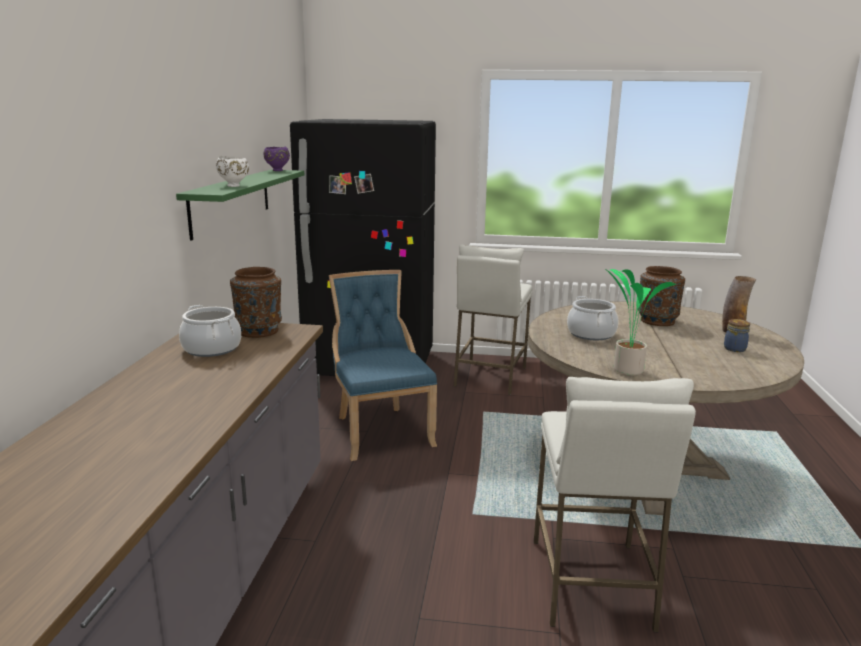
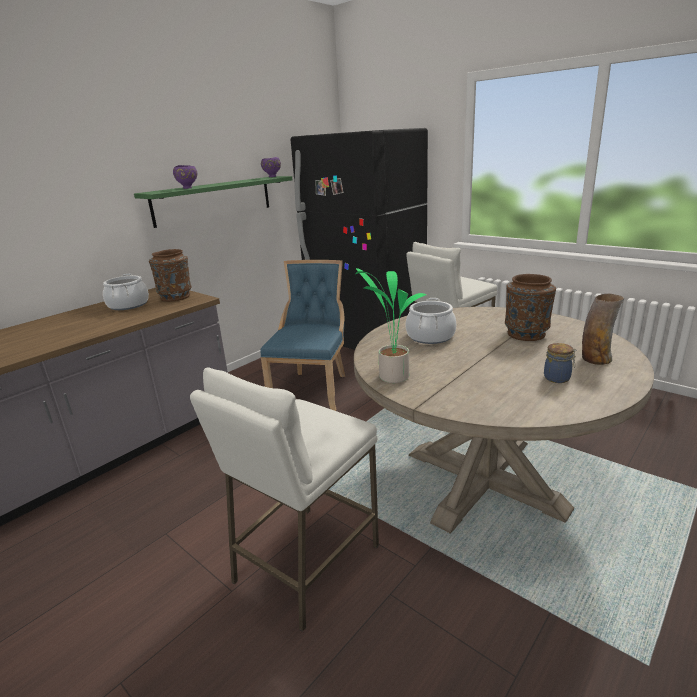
camera: 35 degrees right, 5 degrees up
white bowl [216,156,249,187] -> purple bowl [173,165,197,189]

